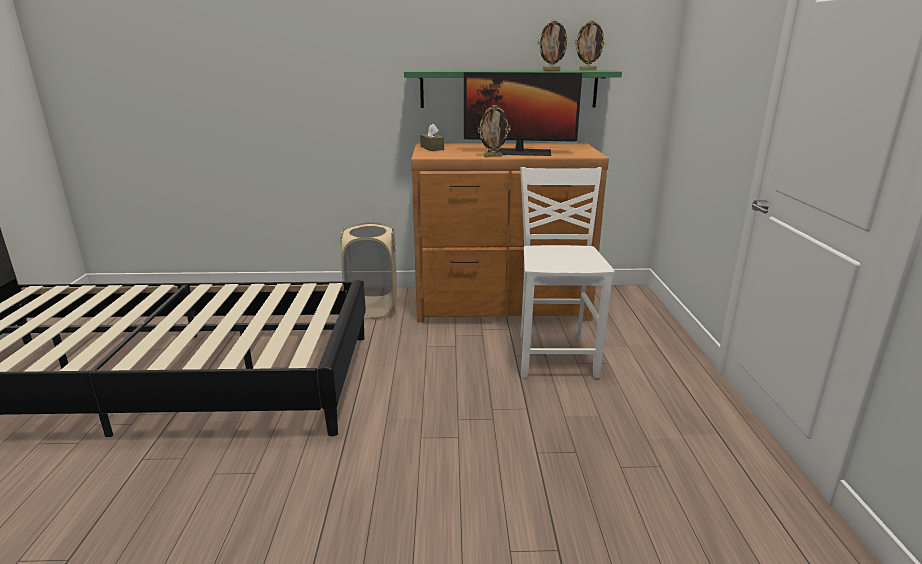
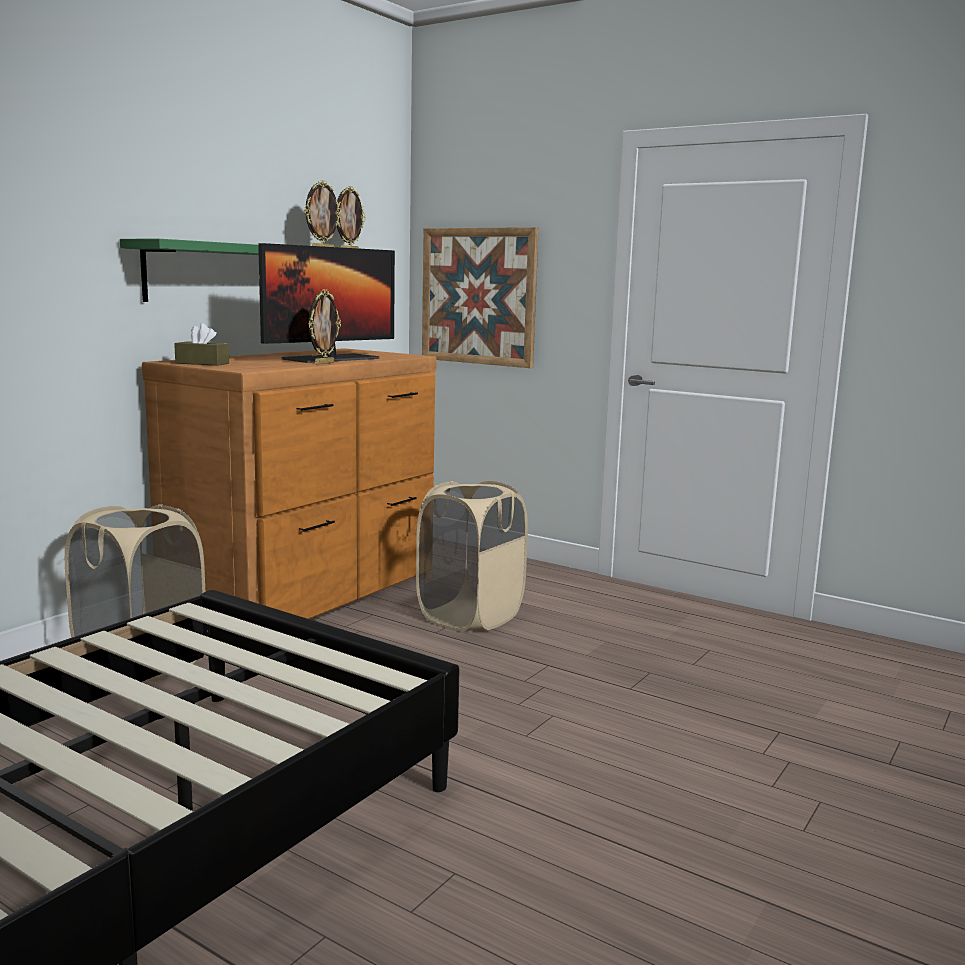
camera: 55 degrees left, 10 degrees down
white chair [520,167,615,379] -> beige laundry basket [416,481,528,631]
none -> picture [422,227,539,368]

